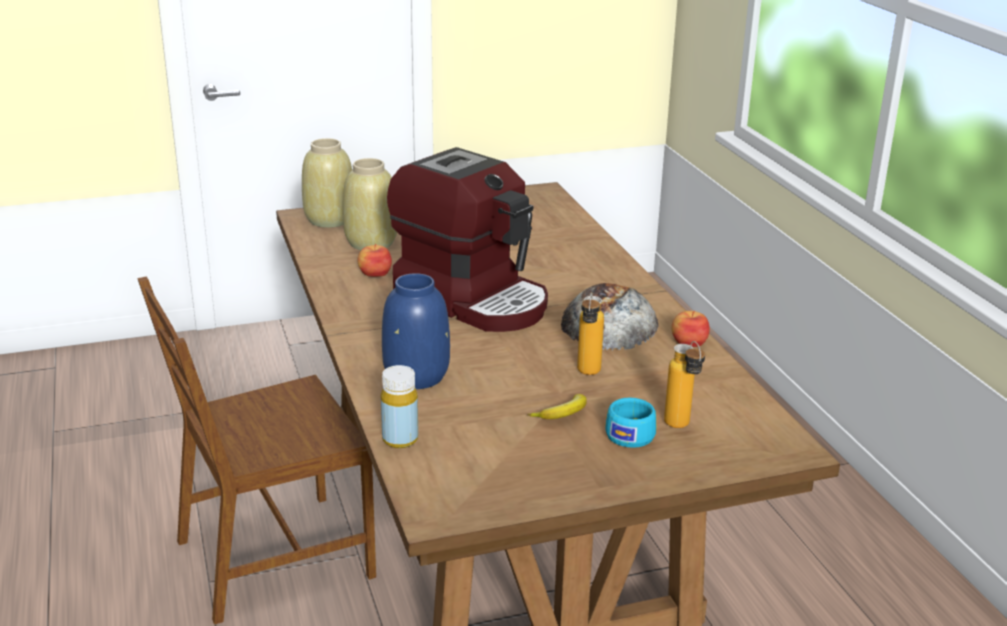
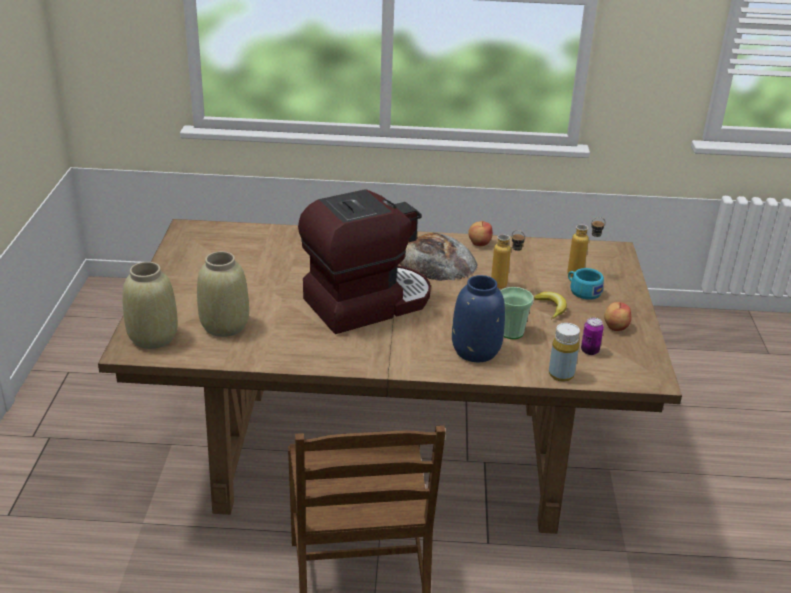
camera: 70 degrees left, 5 degrees up
apple [357,244,392,277] -> apple moved to [604,302,631,331]
none -> cup [501,287,534,339]
none -> can [581,317,604,355]

